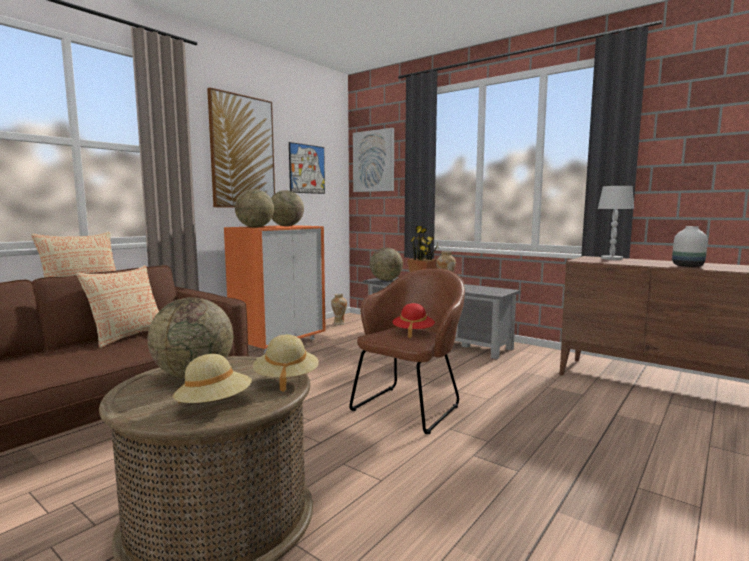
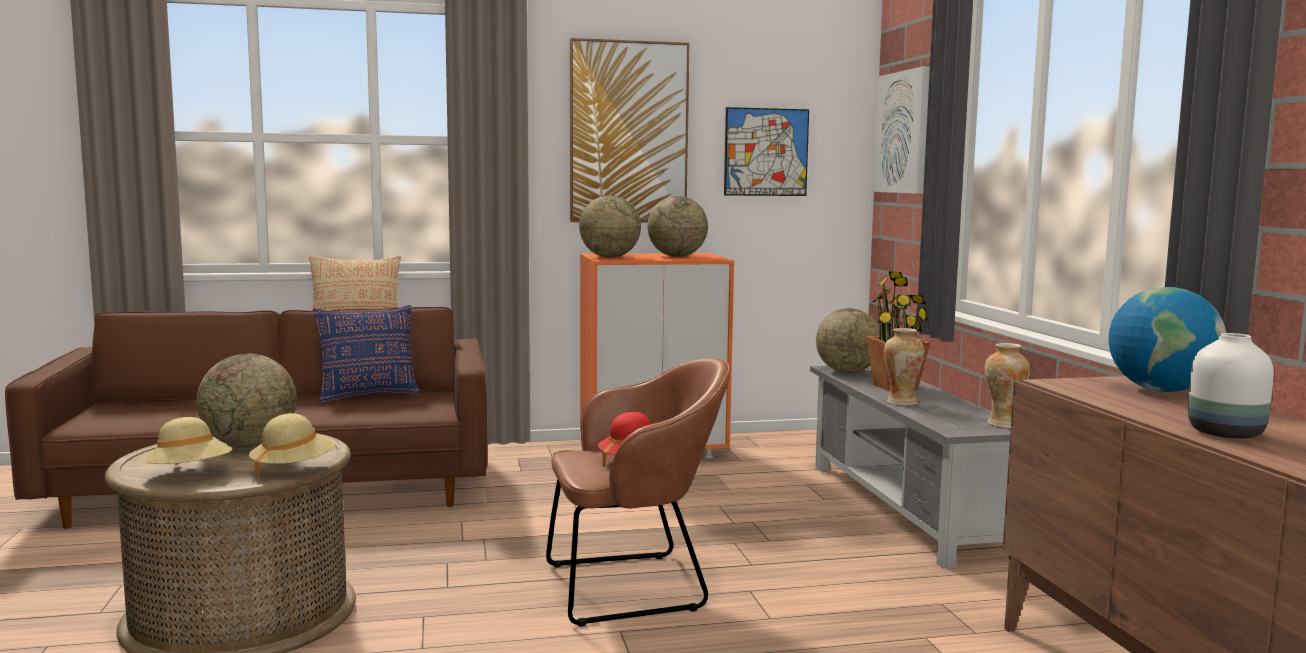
camera: 40 degrees right, 0 degrees up
beige pillow [77,265,159,348] -> blue pillow [313,305,420,404]
vase [331,294,347,325] -> vase moved to [985,343,1030,428]
white table lamp [598,186,634,260] -> globe [1108,287,1226,392]

